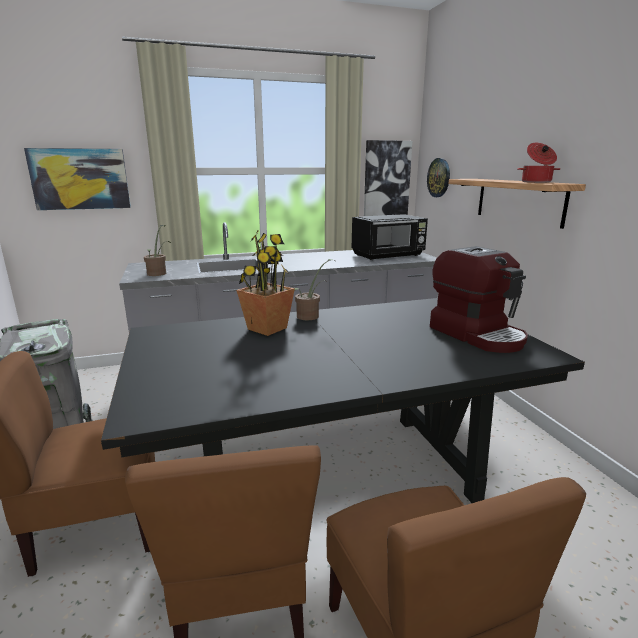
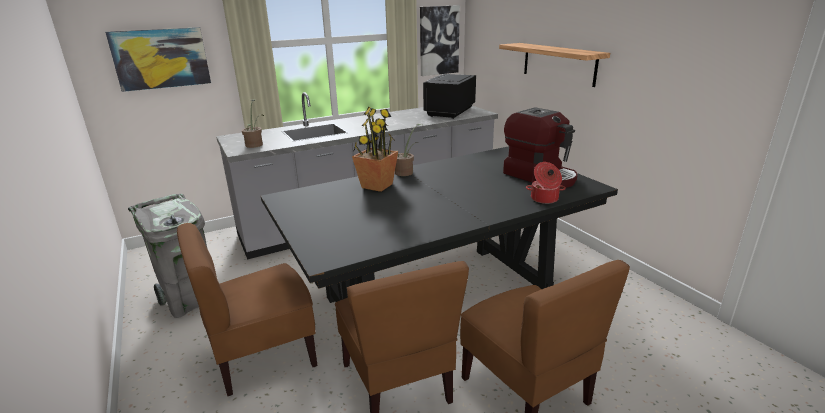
camera: 10 degrees left, 5 degrees up
black microwave [352,214,428,260] -> black microwave turned 150 degrees clockwise [423,74,476,119]
wall clock [427,158,450,197] -> none
cooking pot [517,143,560,183] -> cooking pot moved to [526,162,566,204]

